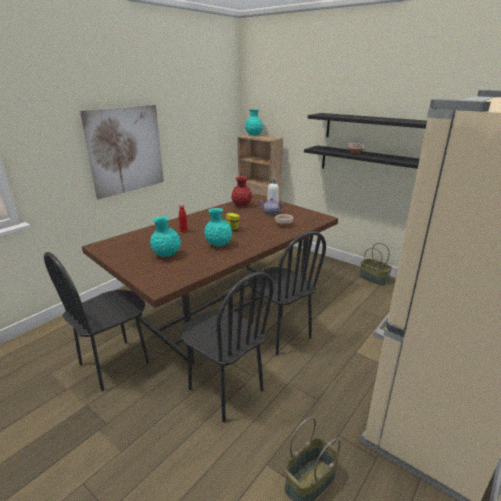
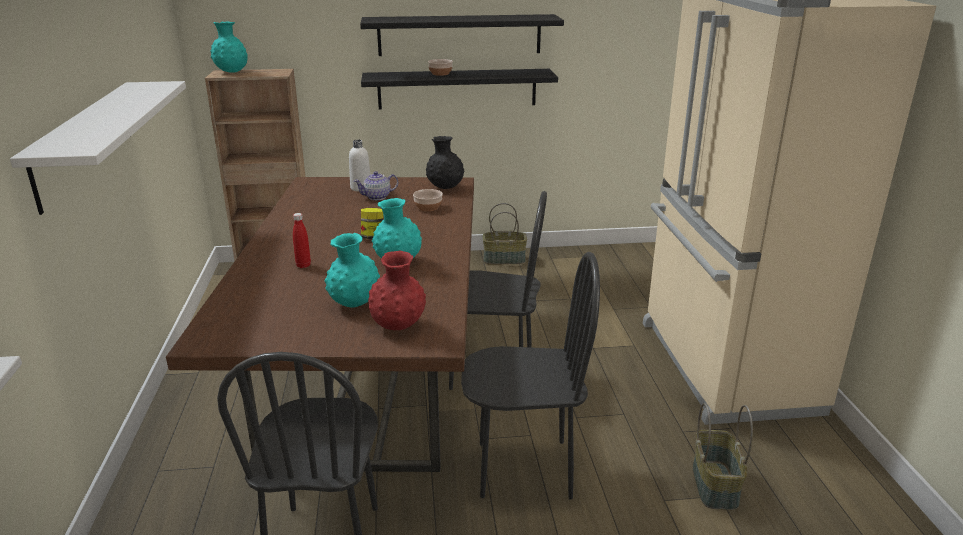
camera: 45 degrees left, 0 degrees up
picture [80,105,164,199] -> white shelf [10,81,186,215]
red vase [231,176,252,206] -> red vase moved to [368,251,426,330]
none -> black vase [426,136,464,189]

